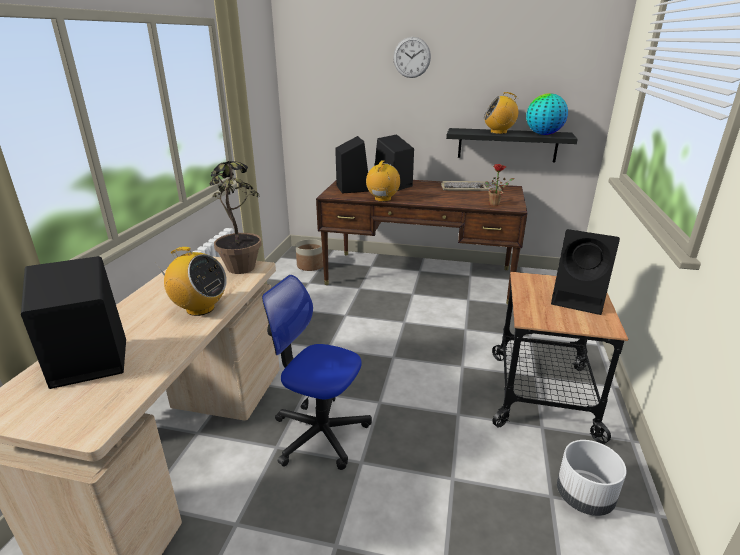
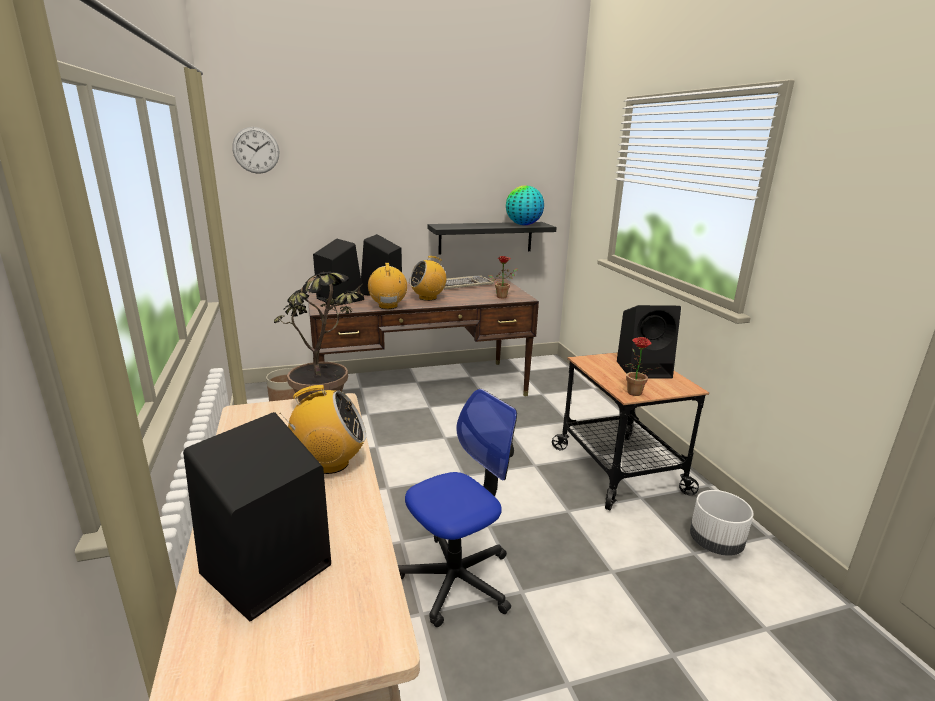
camera: 30 degrees left, 5 degrees down
office chair [262,275,372,470] -> office chair turned 150 degrees clockwise [398,389,517,627]
wall clock [393,37,431,78] -> wall clock moved to [232,127,279,174]
radio [484,92,518,134] -> radio moved to [409,256,446,301]
none -> potted plant [625,337,661,396]

